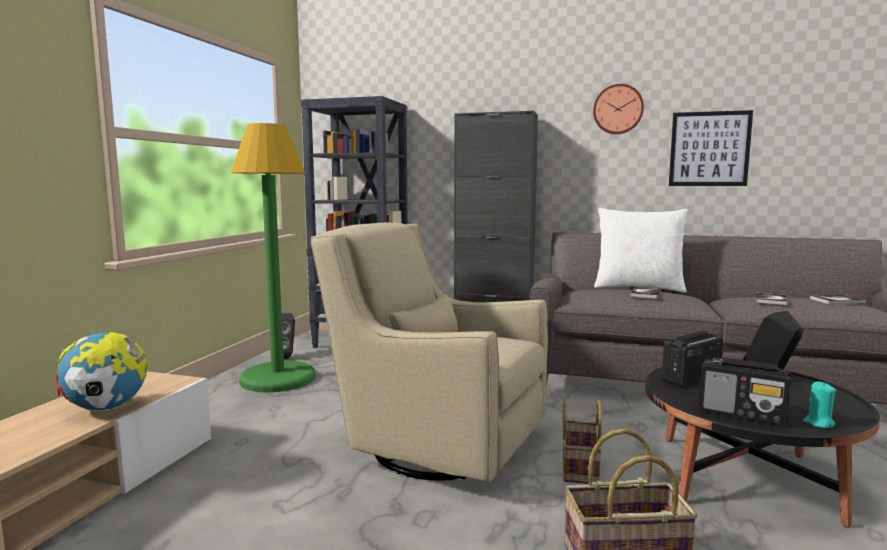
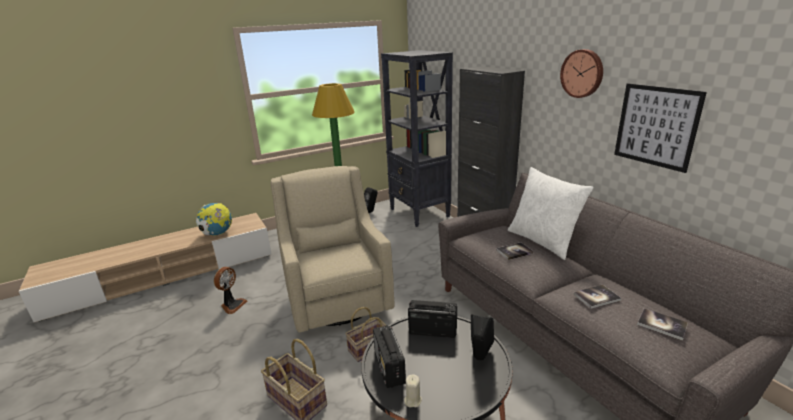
camera: 45 degrees right, 15 degrees up
turquoise candle [803,382,836,428] -> beige candle [404,374,422,407]
none -> fan [214,267,247,314]

